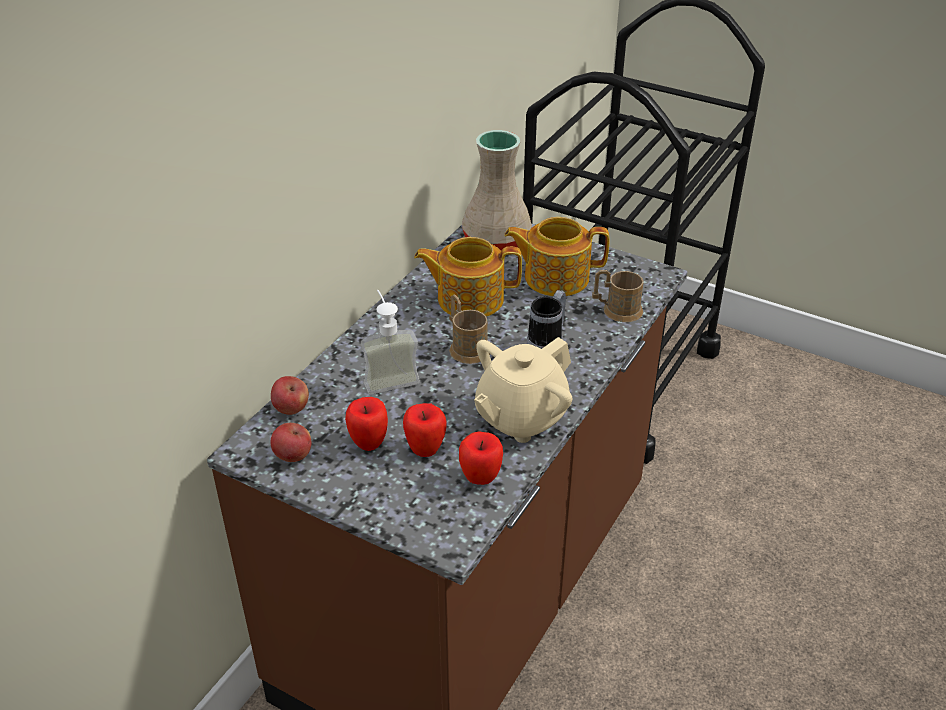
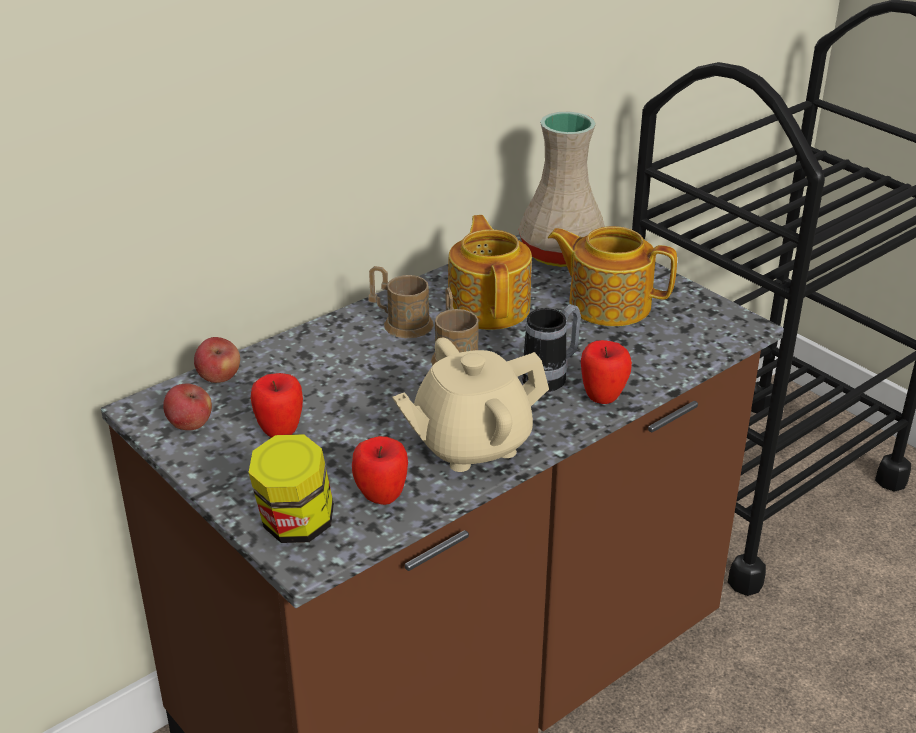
camera: 20 degrees right, 5 degrees down
soap dispenser [361,290,420,395] -> none
apple [403,403,447,457] -> apple moved to [581,340,632,404]
teapot [414,237,522,317] -> teapot turned 60 degrees clockwise [448,215,532,330]
brown mug [592,270,644,322] -> brown mug moved to [368,266,434,338]
none -> jar [248,434,334,543]

